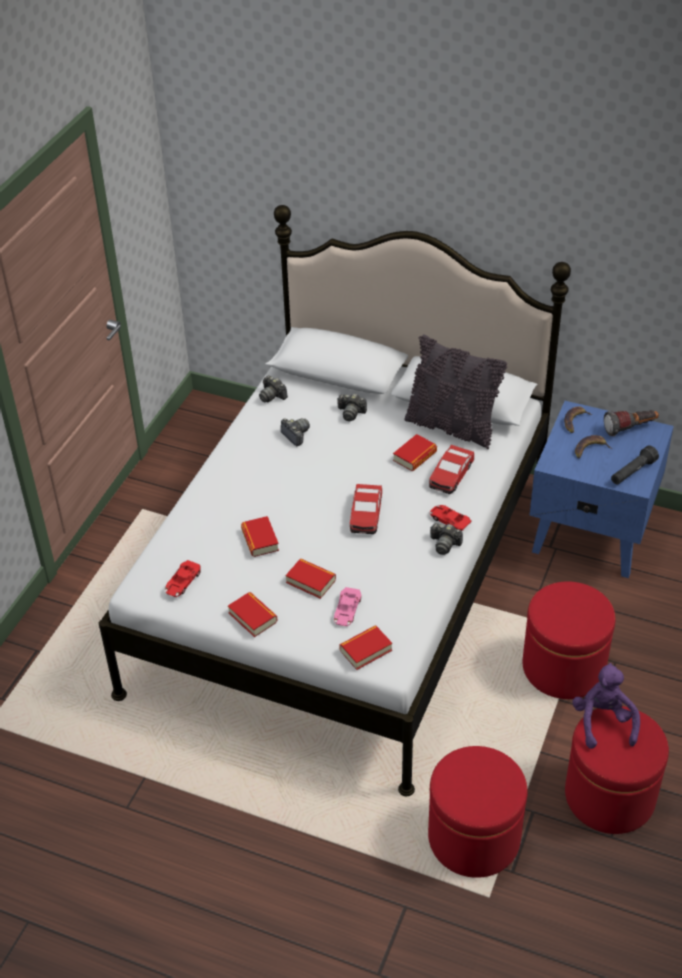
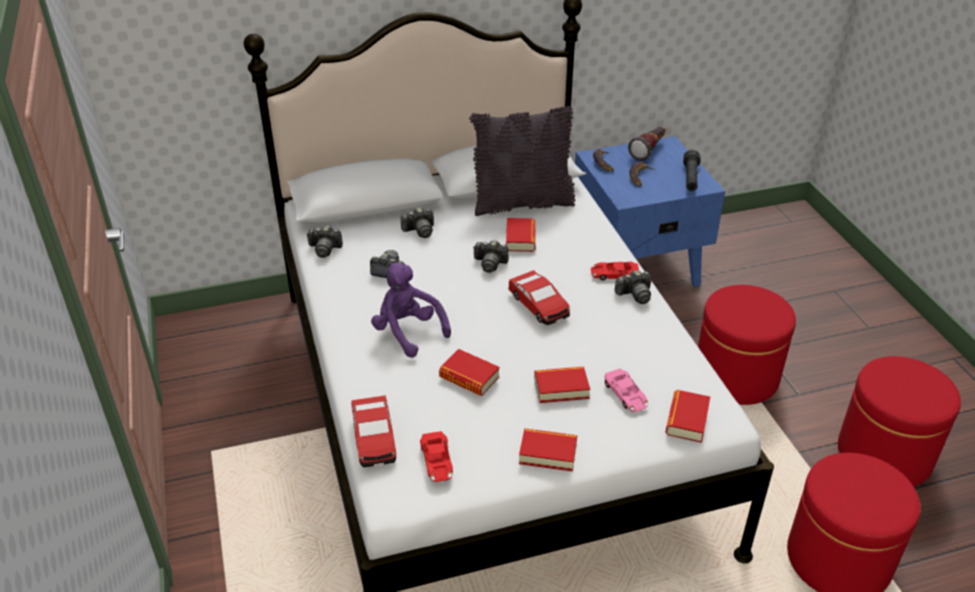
camera: 40 degrees left, 5 degrees down
toy car [429,445,474,494] -> toy car moved to [351,395,396,467]
purple plush toy [572,663,640,749] -> purple plush toy moved to [371,263,451,358]
none -> camera [473,240,509,273]

